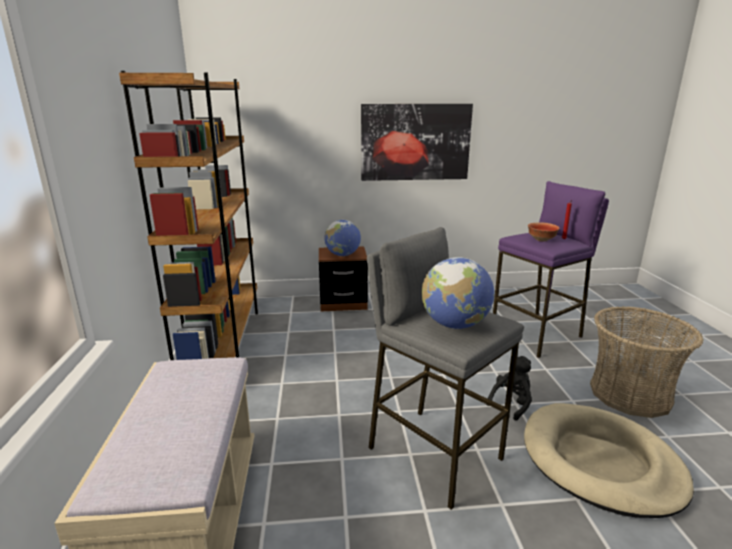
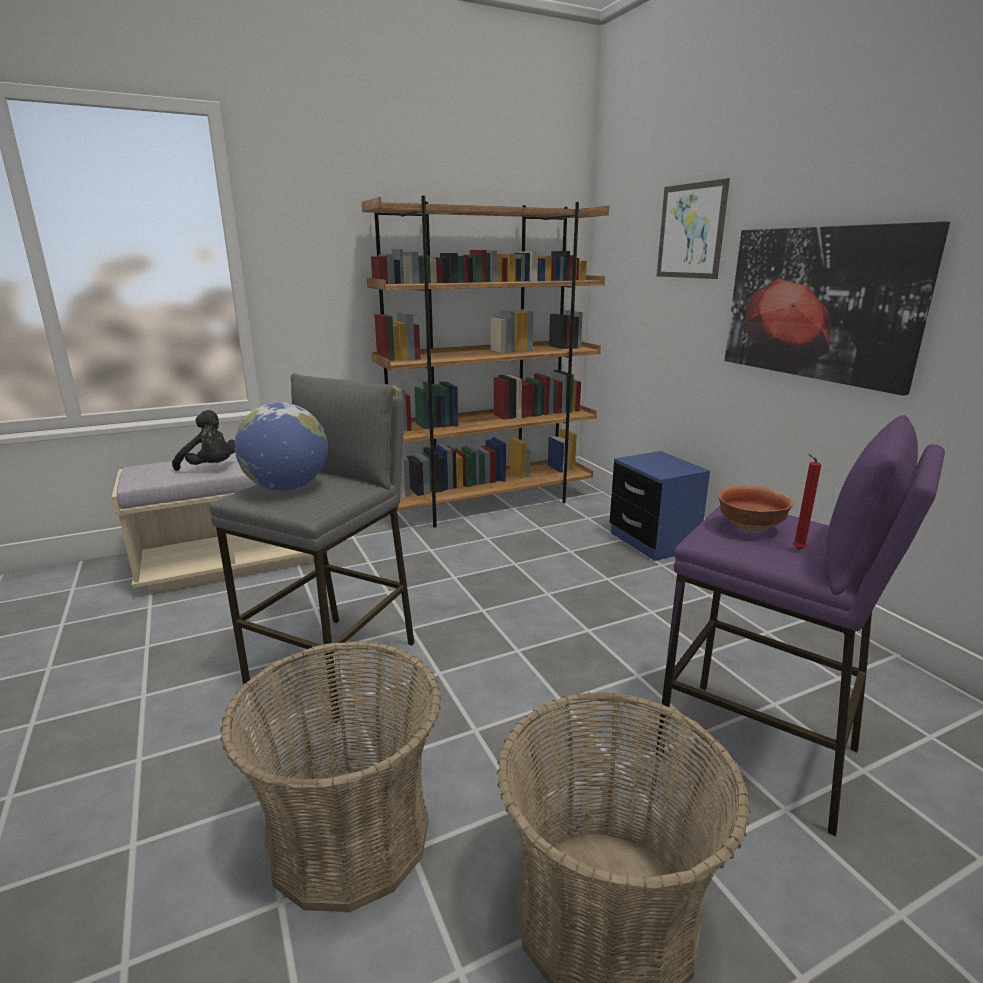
camera: 70 degrees right, 0 degrees up
brown nightstand [319,246,368,311] -> blue nightstand [610,451,710,561]
globe [324,220,361,256] -> none
black plush toy [486,356,532,421] -> black plush toy moved to [172,410,235,471]
beige dog bed [524,403,694,518] -> basket [220,641,441,912]
none -> picture [657,178,730,279]

